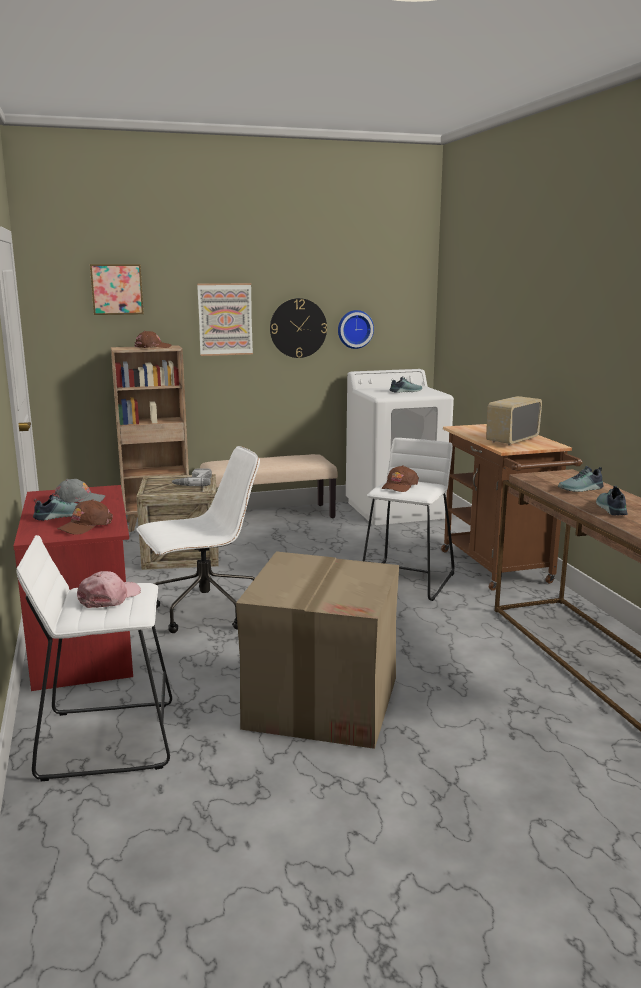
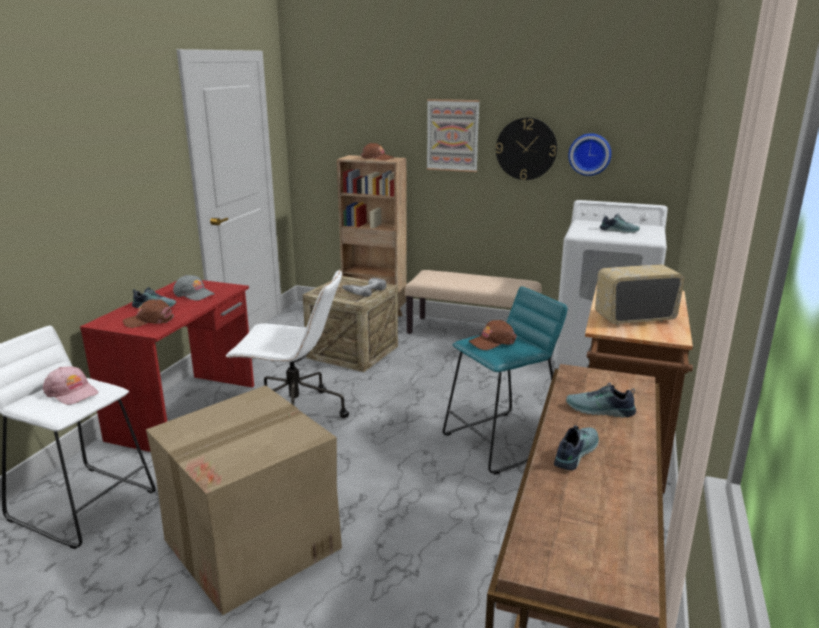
camera: 35 degrees right, 5 degrees up
pink cap [77,571,141,608] -> pink cap turned 60 degrees clockwise [43,367,99,405]
picture [90,264,144,315] -> none
white stool [363,438,454,601] -> turquoise stool [443,286,568,475]

